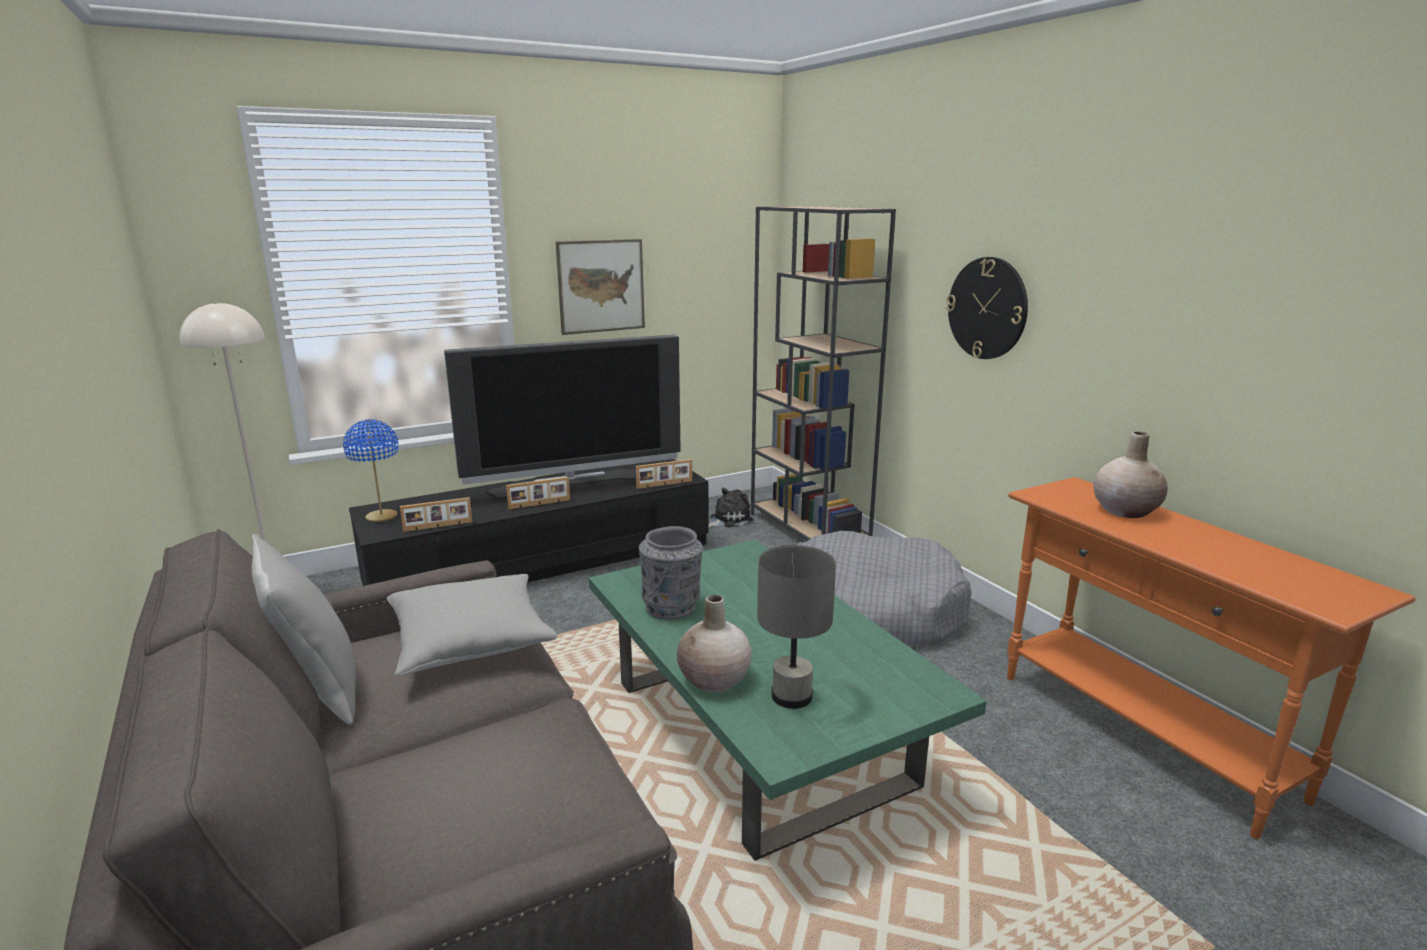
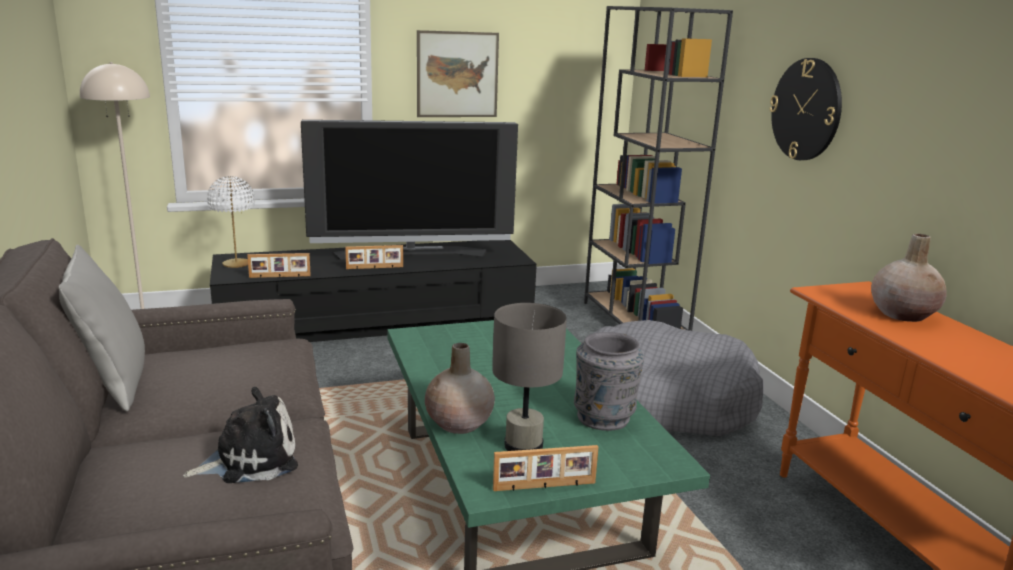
camera: 10 degrees right, 0 degrees up
blue table lamp [343,419,399,522] -> white table lamp [207,176,255,268]
grey pillow [387,574,558,676] -> none
picture frame [636,459,692,489] -> picture frame moved to [493,445,598,491]
grey vase [639,526,703,620] -> grey vase moved to [574,332,644,431]
plush toy [709,488,753,527] -> plush toy moved to [183,387,298,483]

